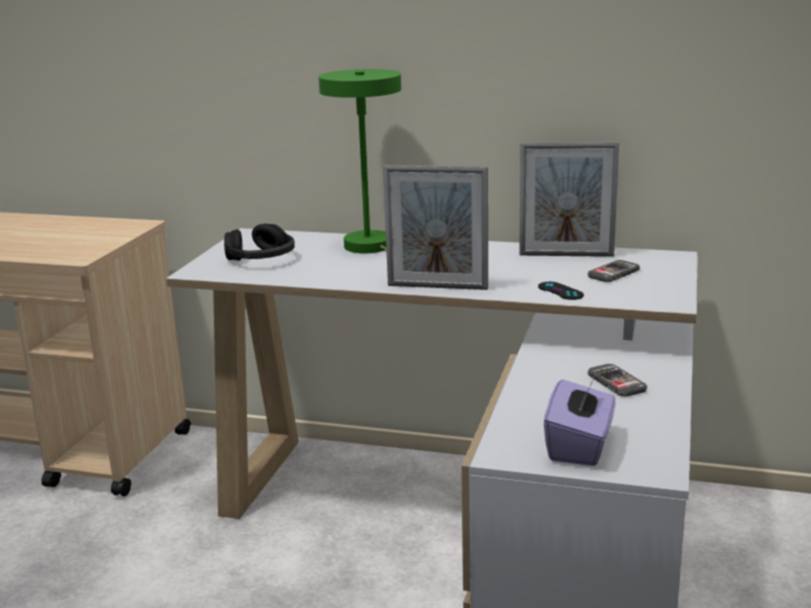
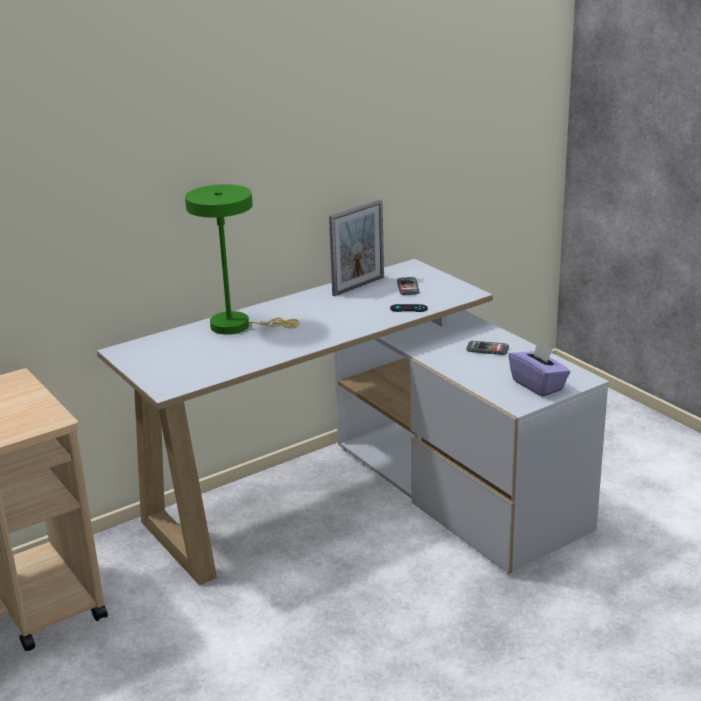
camera: 50 degrees left, 5 degrees up
black headphones [224,224,295,261] -> none
picture frame [383,165,488,290] -> none

